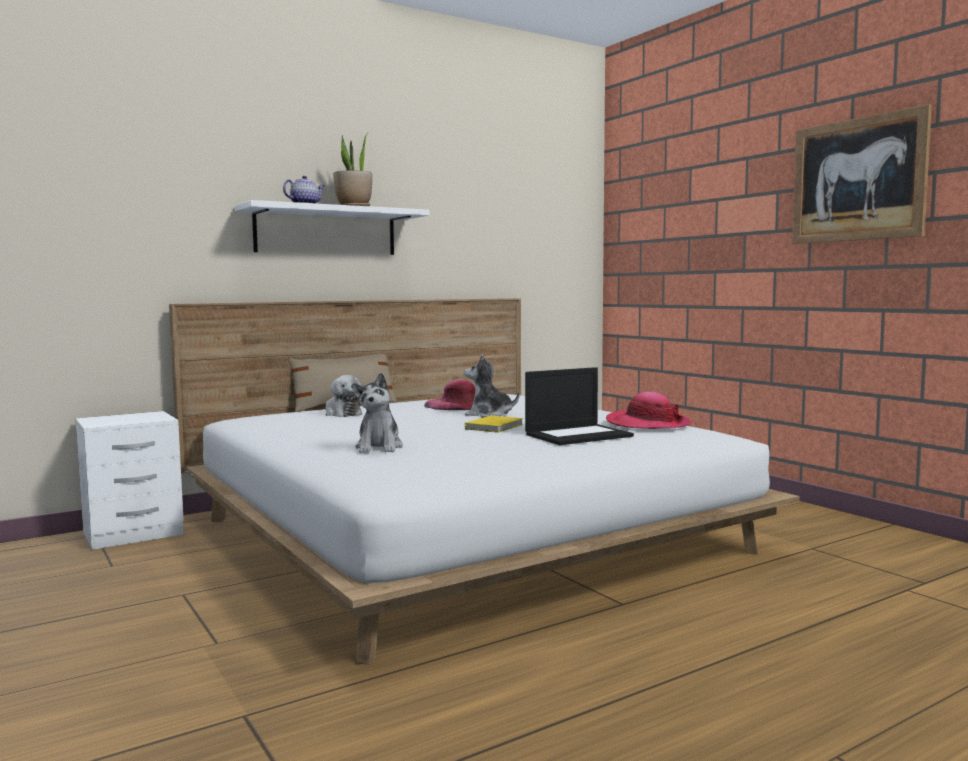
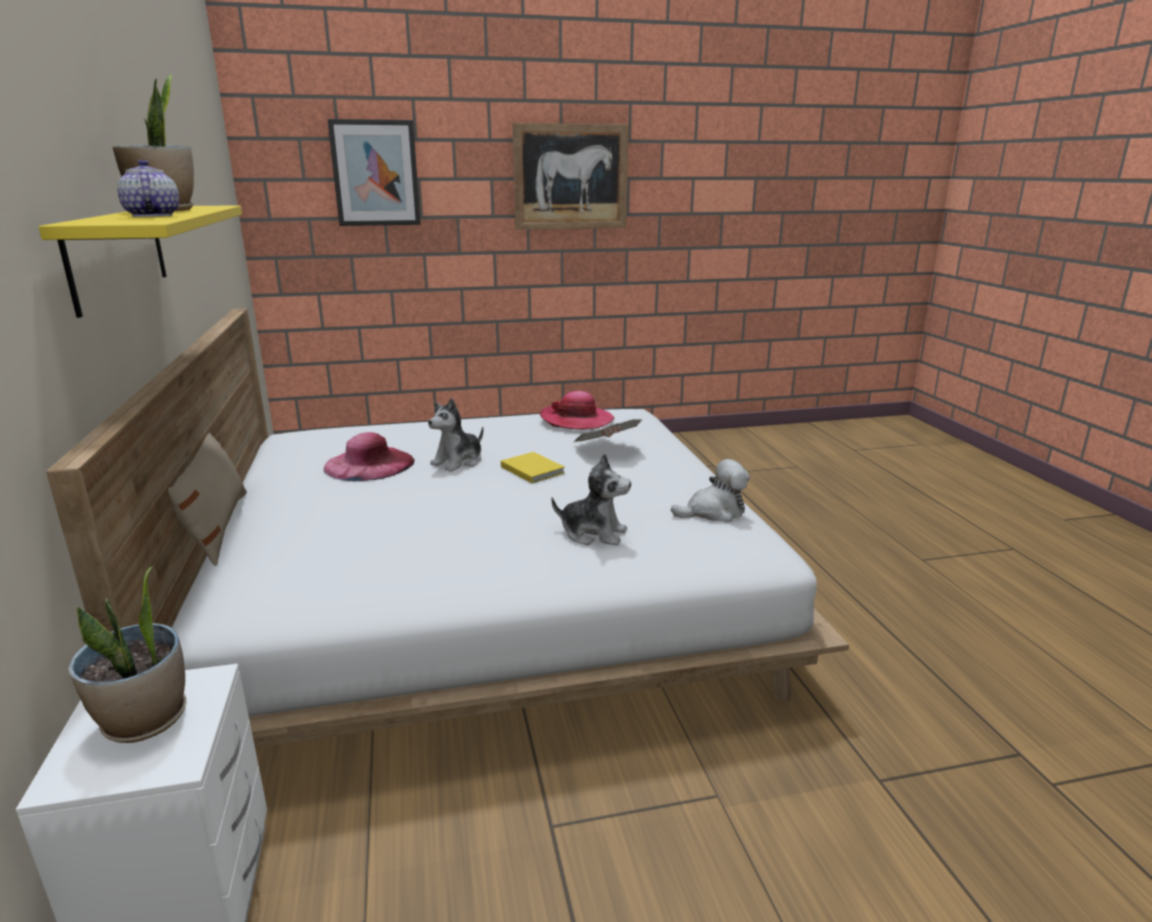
camera: 70 degrees left, 15 degrees up
white shelf [235,200,430,255] -> yellow shelf [39,205,242,318]
plush toy [326,375,362,417] -> plush toy moved to [671,459,750,523]
laptop [525,367,634,445] -> newspaper [574,419,642,442]
none -> potted plant [68,566,186,743]
none -> picture [328,119,421,226]

